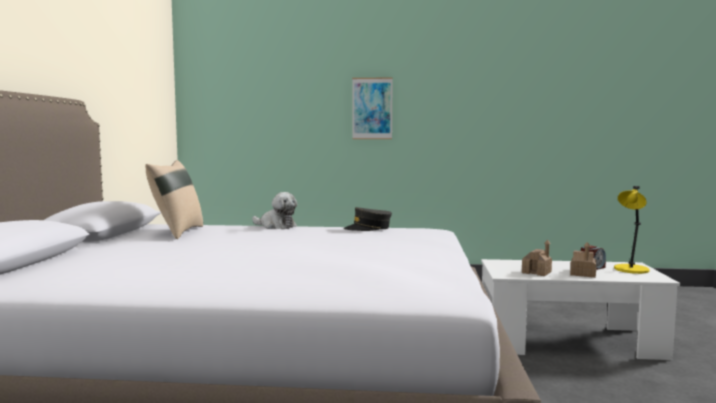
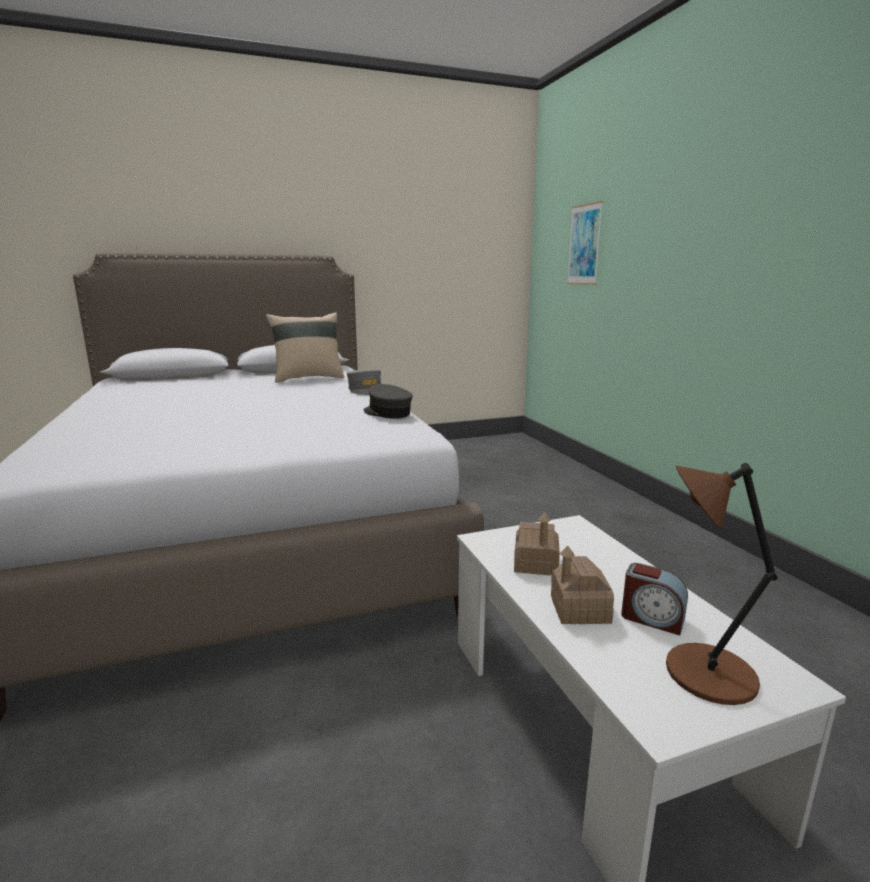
camera: 65 degrees right, 10 degrees up
plush toy [252,192,297,229] -> grey cap [347,370,381,395]
picture [352,77,393,139] -> picture moved to [567,201,603,285]
yellow table lamp [614,186,650,274] -> brown table lamp [666,463,778,705]

